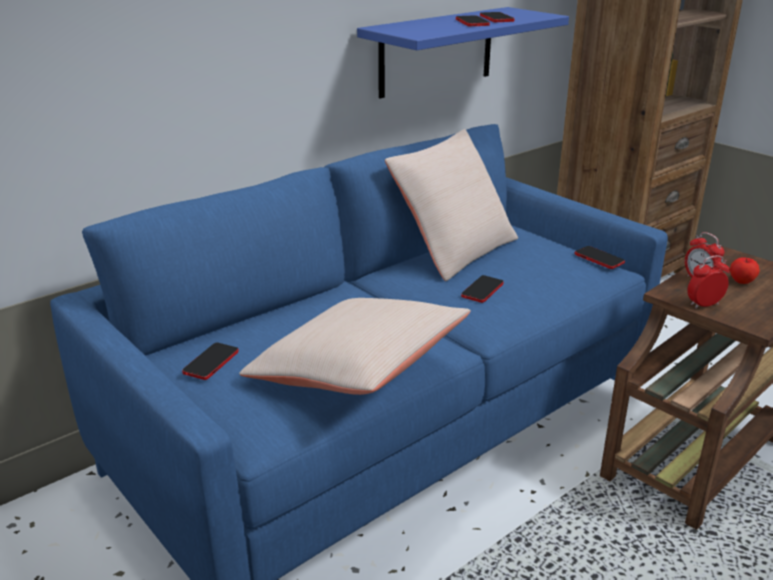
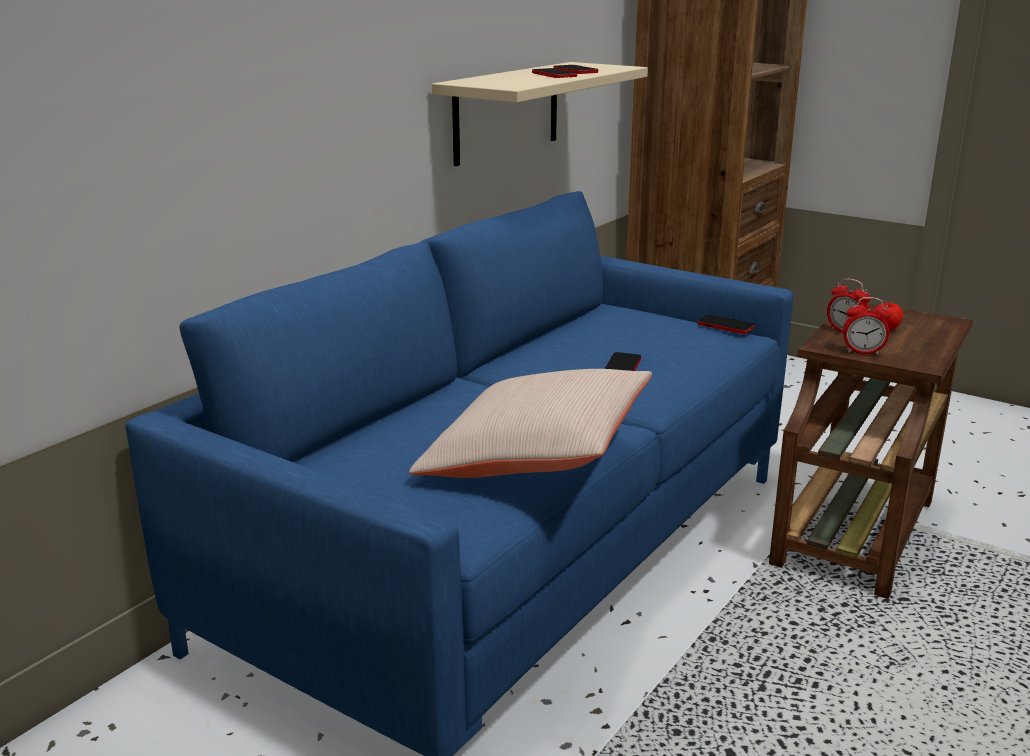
camera: 15 degrees left, 5 degrees down
phone [182,342,238,380] -> none
blue shelf [357,7,569,99] -> beige shelf [432,62,648,166]
beige pillow [385,129,518,281] -> none
alarm clock [687,255,730,309] -> alarm clock turned 135 degrees counterclockwise [843,297,891,355]

